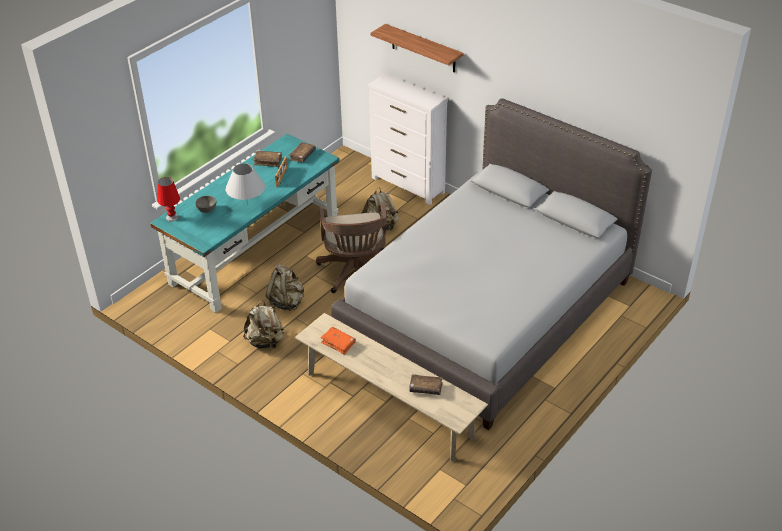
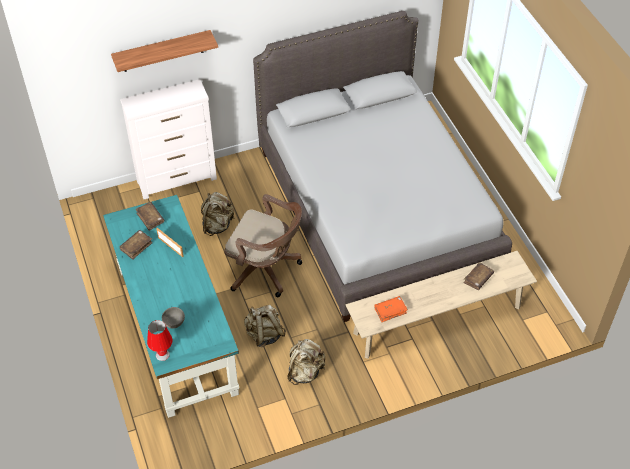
camera: 60 degrees left, 10 degrees up
white table lamp [225,163,265,205] -> none

